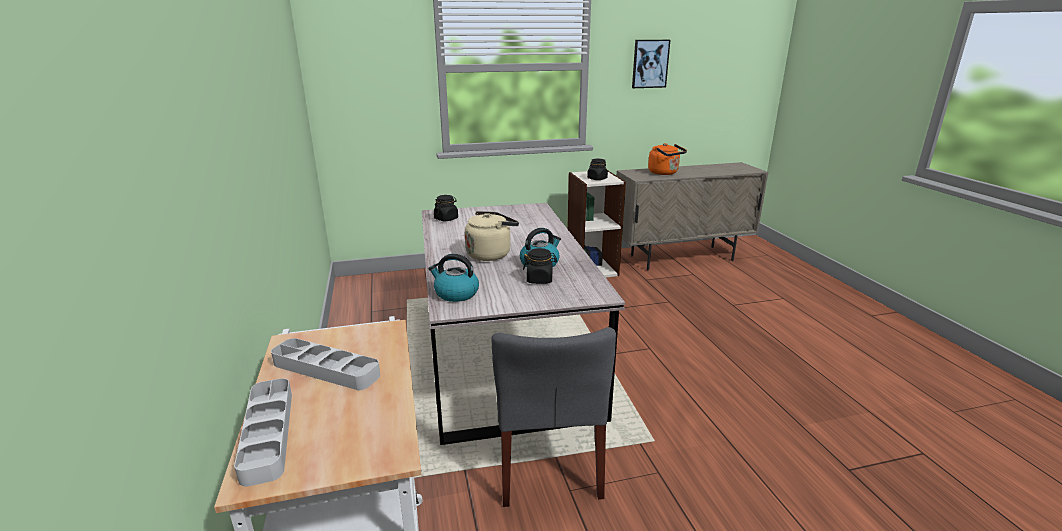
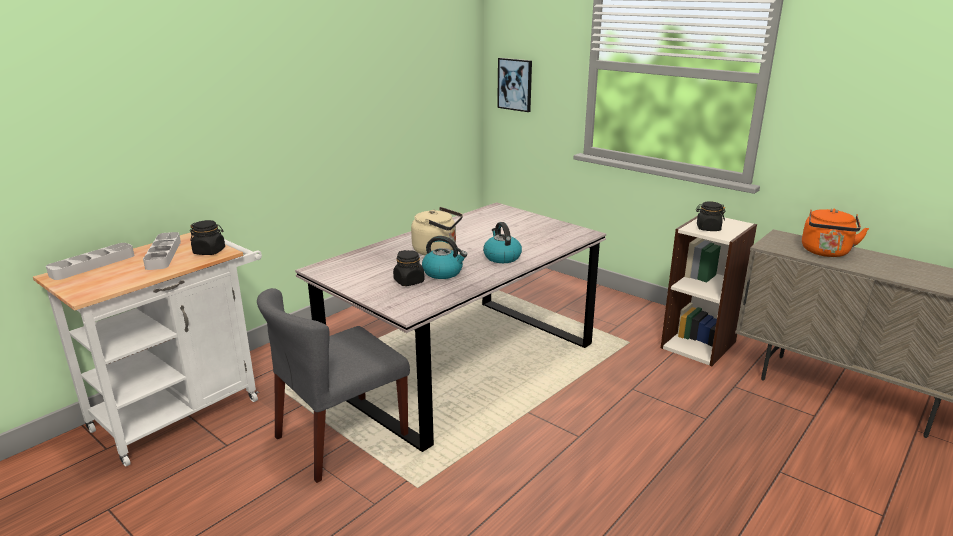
camera: 55 degrees right, 0 degrees up
kettle [428,254,479,302] -> kettle moved to [483,222,522,263]
black jar [434,195,458,221] -> black jar moved to [190,220,225,255]
picture [632,40,670,88] -> picture moved to [497,58,532,112]

